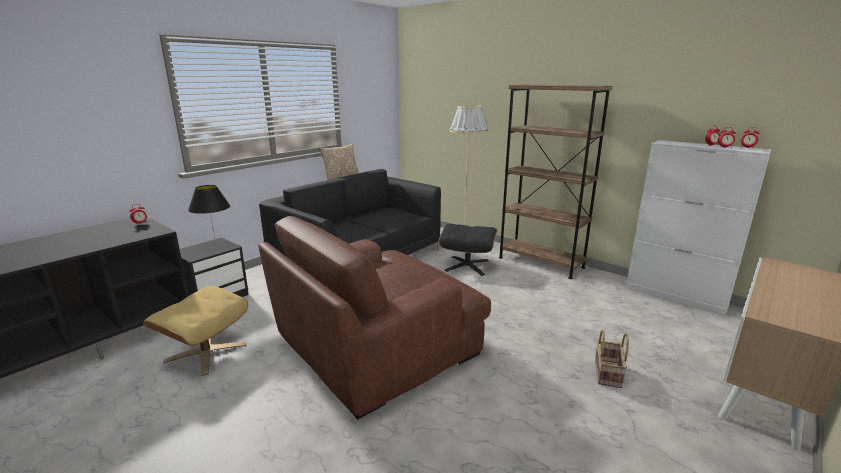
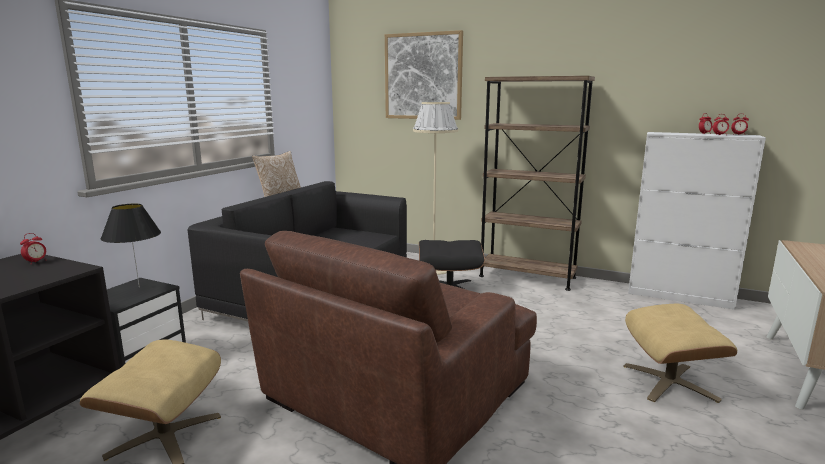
camera: 15 degrees left, 5 degrees down
basket [595,330,629,388] -> beige ottoman [623,304,737,403]
none -> picture [385,30,463,120]

